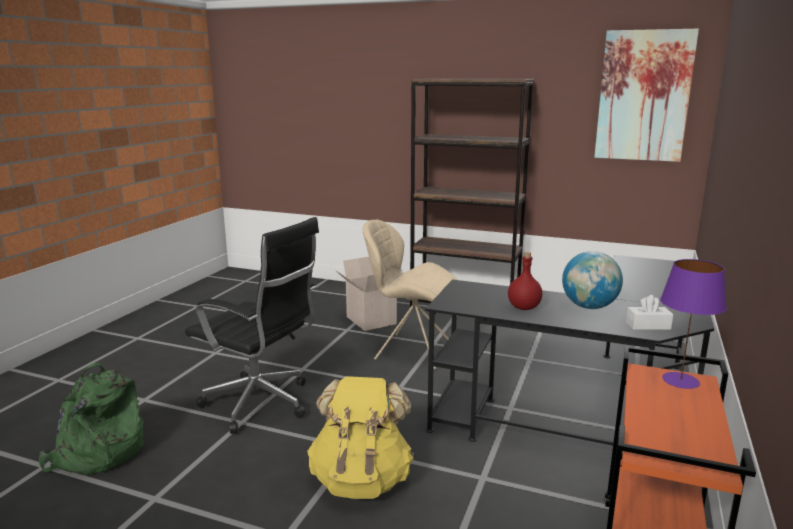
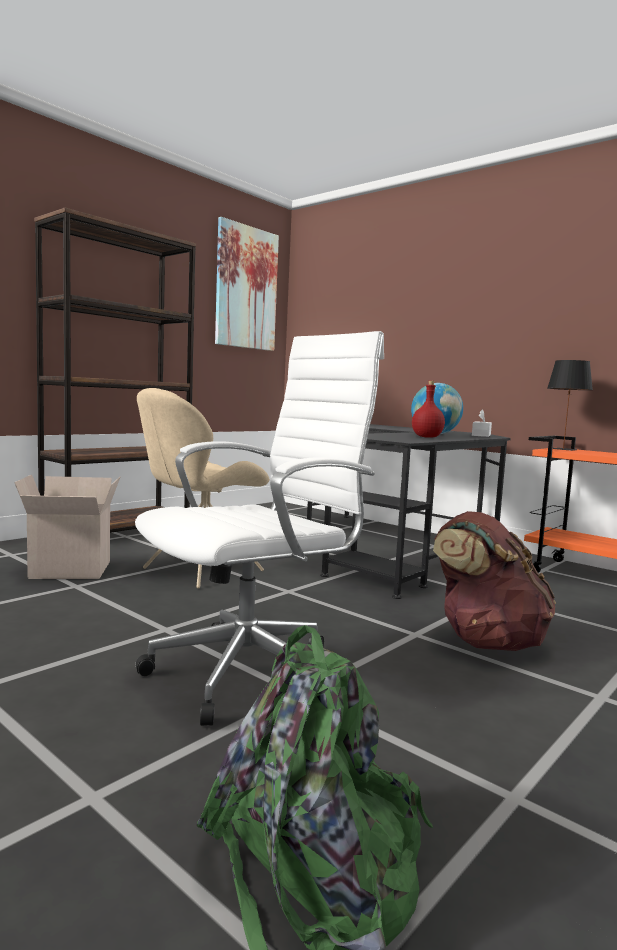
camera: 70 degrees left, 10 degrees down
black office chair [185,217,319,434] -> white office chair [135,331,384,726]
yellow backpack [307,376,414,499] -> brown backpack [433,511,556,651]
purple table lamp [660,259,727,389] -> black table lamp [547,360,593,451]

